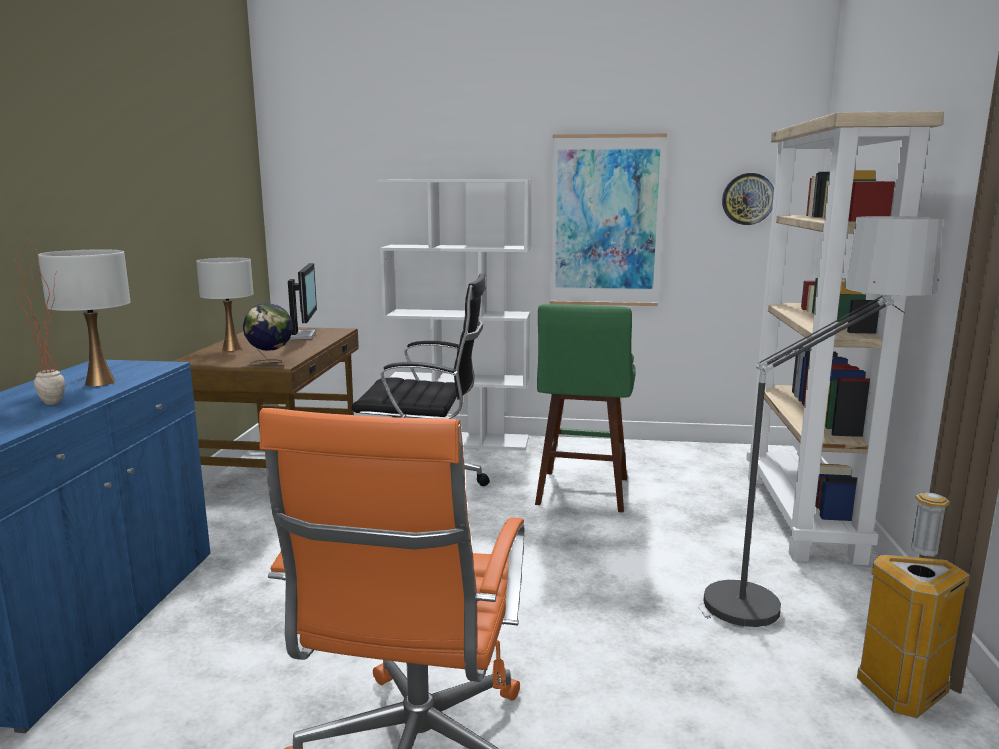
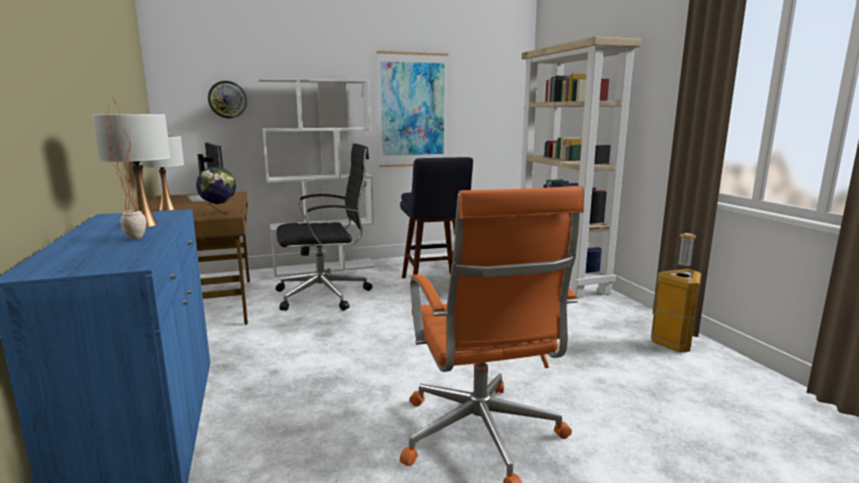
camera: 25 degrees left, 0 degrees up
green stool [535,304,636,513] -> blue stool [400,157,473,278]
floor lamp [698,216,943,628] -> none
wall clock [722,173,774,225] -> wall clock moved to [208,81,247,118]

